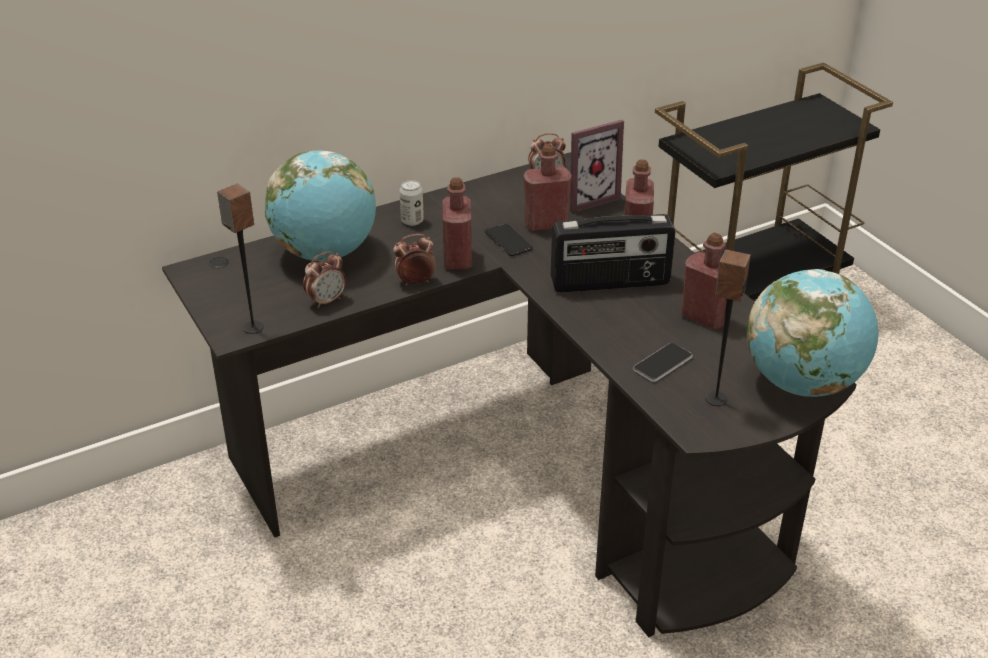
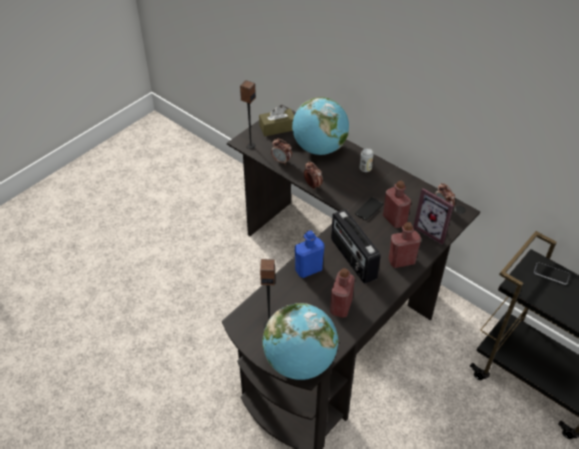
camera: 70 degrees right, 10 degrees up
red bottle [443,178,472,270] -> none
phone [633,343,693,382] -> phone moved to [534,262,570,285]
none -> brown tissue box [259,106,294,136]
none -> blue bottle [295,231,325,278]

